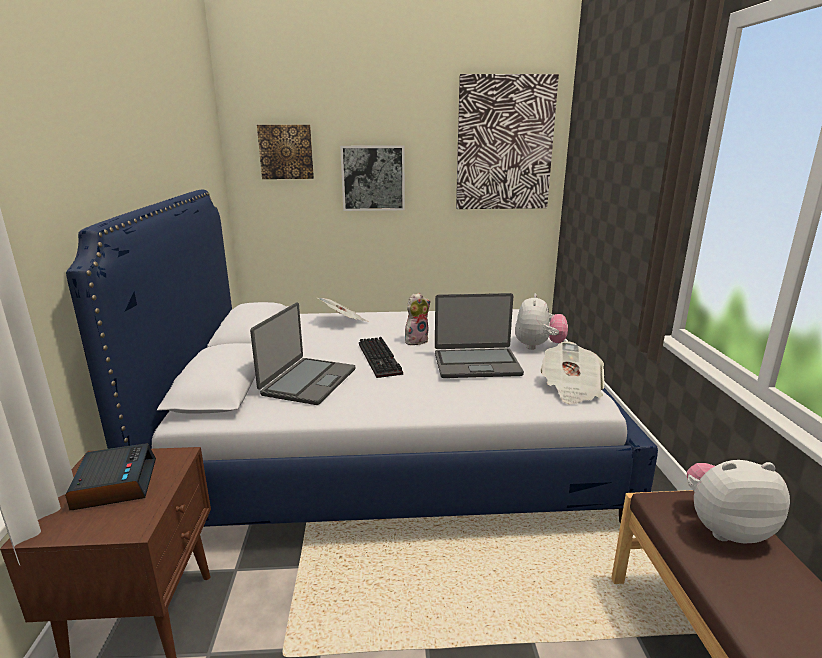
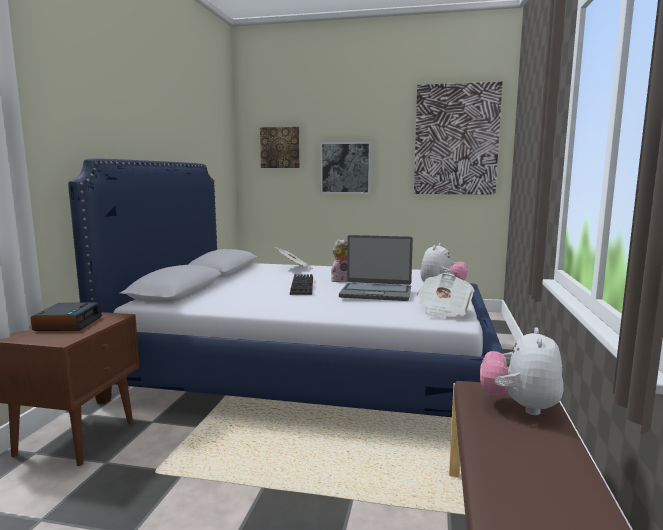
camera: 15 degrees right, 10 degrees down
laptop [250,302,355,405] -> none
plush toy [687,460,790,544] -> plush toy turned 90 degrees counterclockwise [480,327,564,415]

